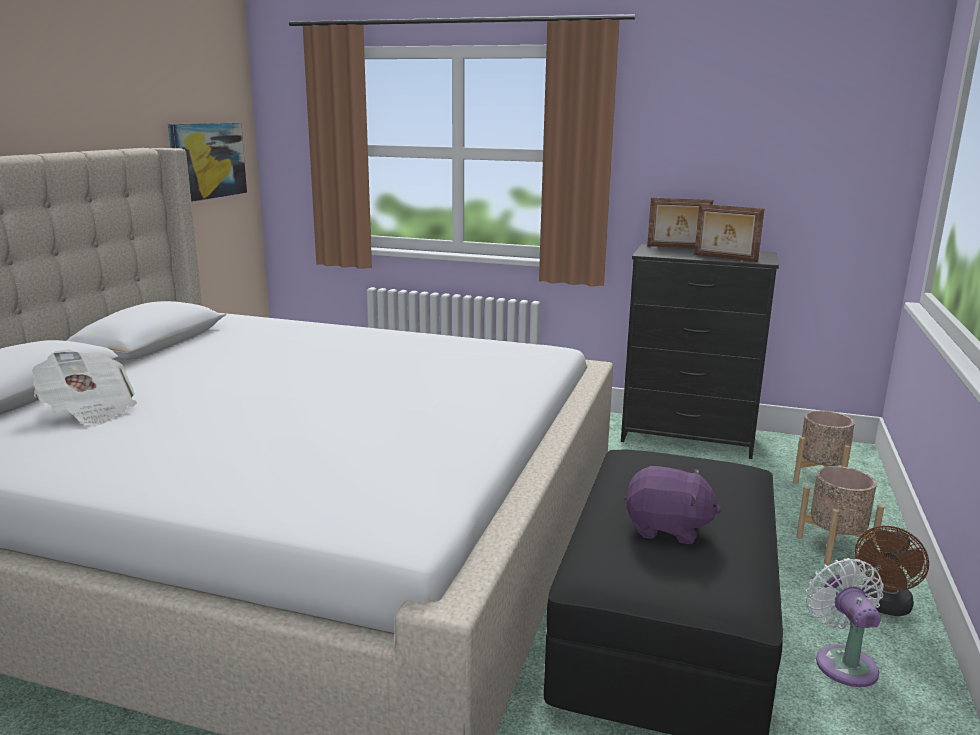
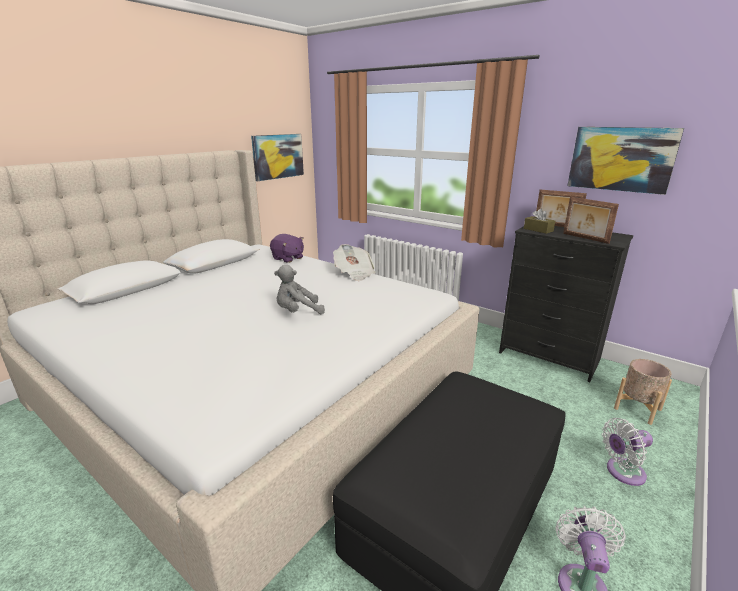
camera: 20 degrees right, 5 degrees up
newspaper [32,350,137,426] -> newspaper moved to [333,244,376,281]
purple plush toy [624,466,722,544] -> purple plush toy moved to [270,234,304,263]
beige planter [796,466,884,565] -> white fan [602,418,653,486]
brown fan [855,526,929,616] -> none
none -> grey plush toy [274,265,325,314]
none -> brown tissue box [524,209,555,234]
none -> picture [567,127,684,195]

